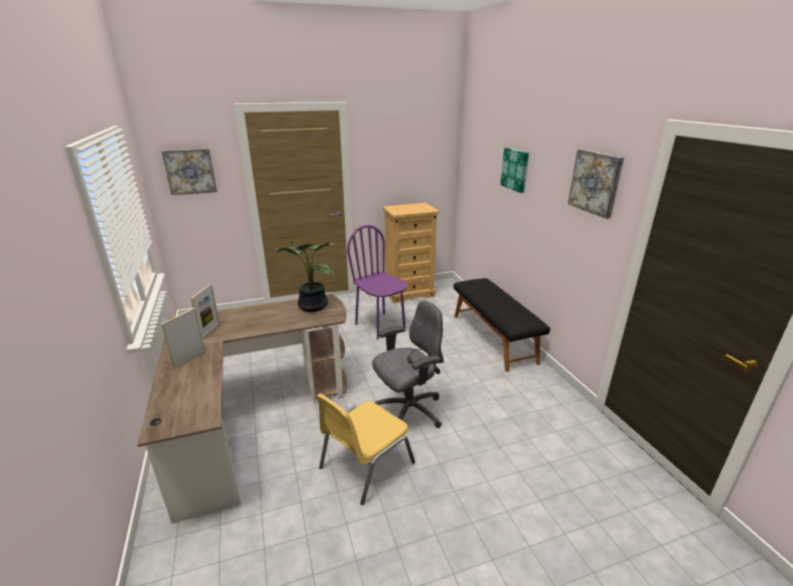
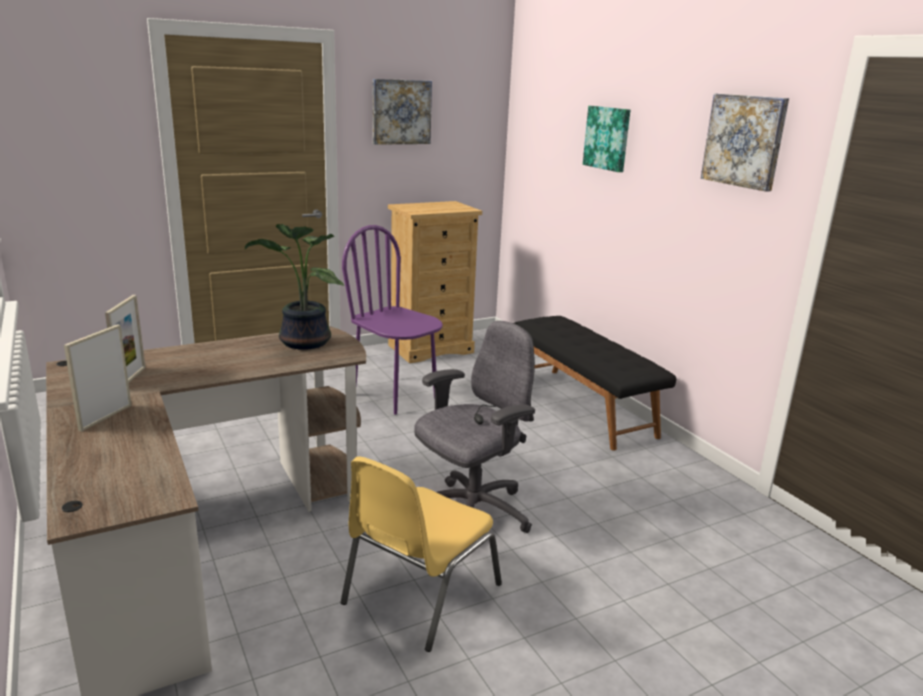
camera: 10 degrees left, 5 degrees down
picture [162,149,217,195] -> picture moved to [373,79,432,145]

